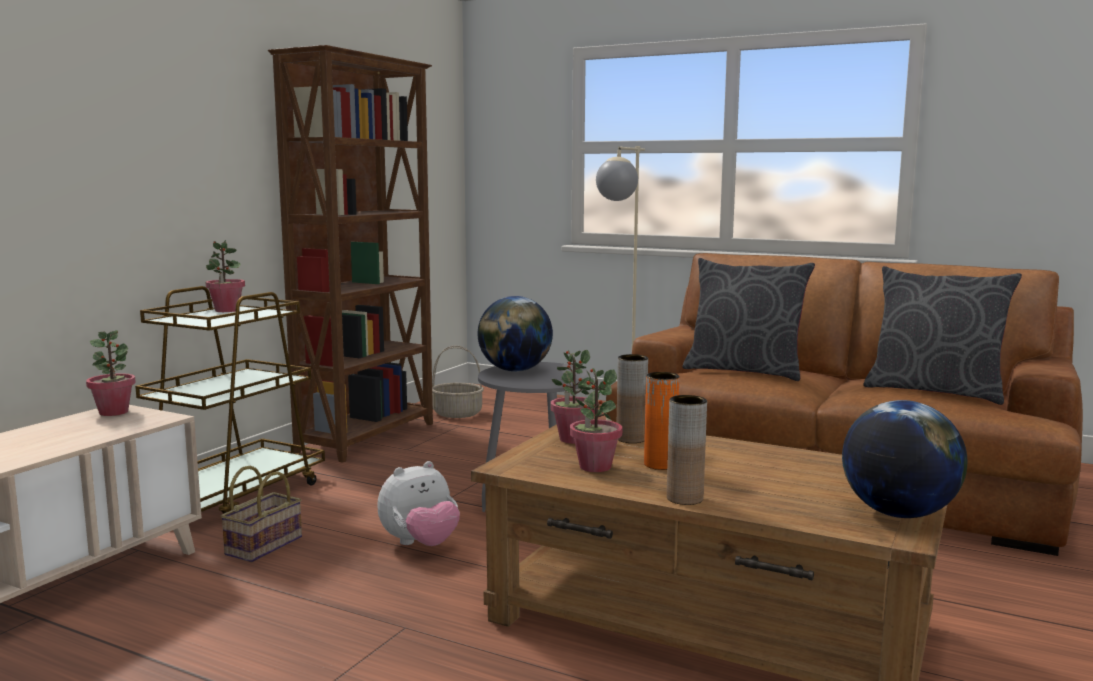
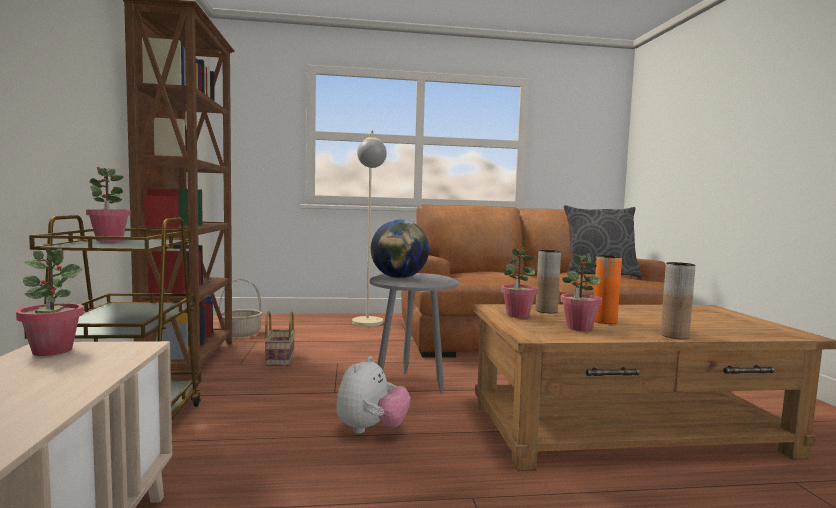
camera: 35 degrees left, 5 degrees down
basket [220,465,302,562] -> basket moved to [264,311,295,366]
grey pillow [682,258,815,381] -> none
globe [842,400,967,518] -> none

